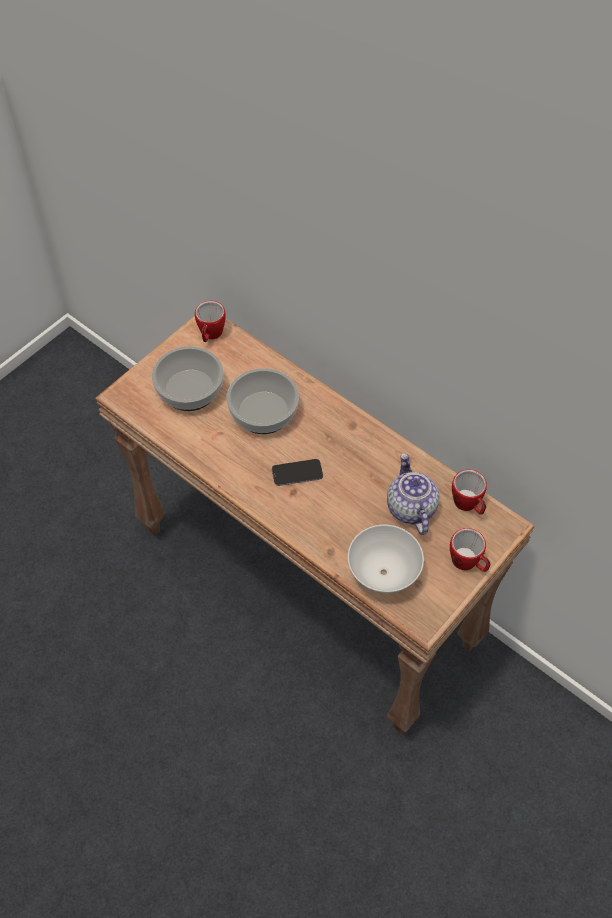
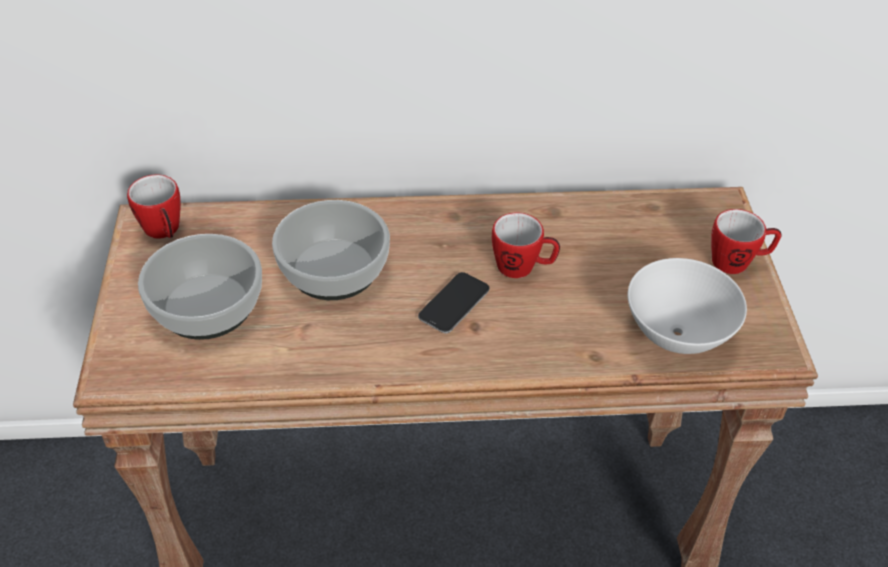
camera: 45 degrees left, 10 degrees down
teapot [387,453,439,535] -> none
mug [452,469,487,515] -> mug moved to [492,213,560,278]

